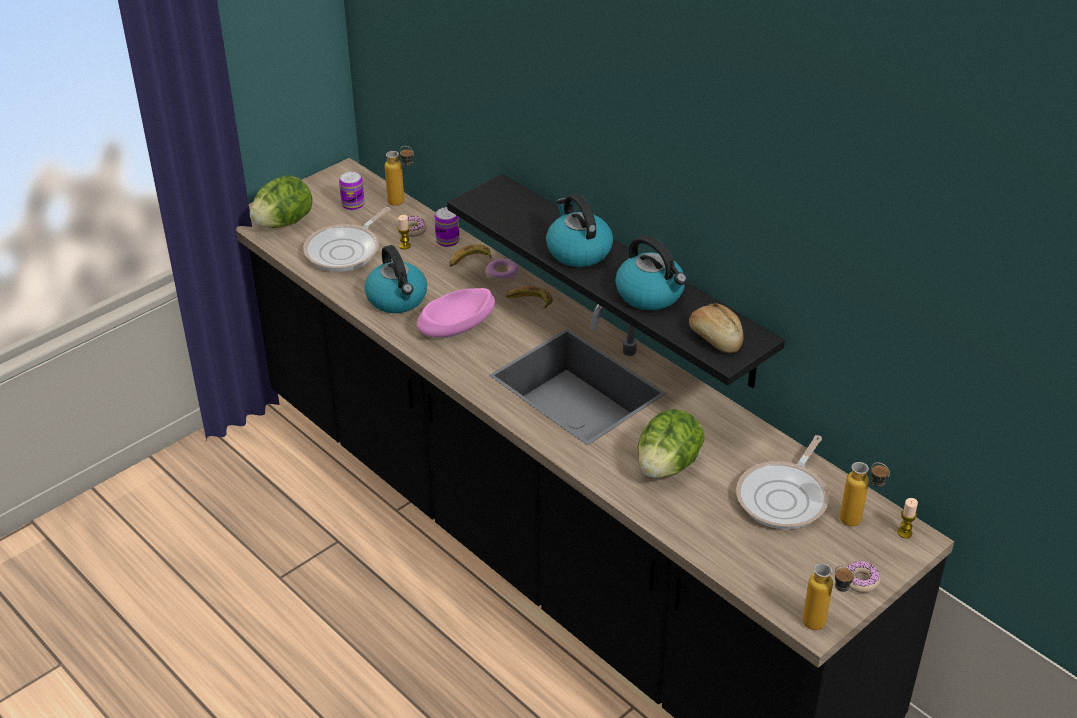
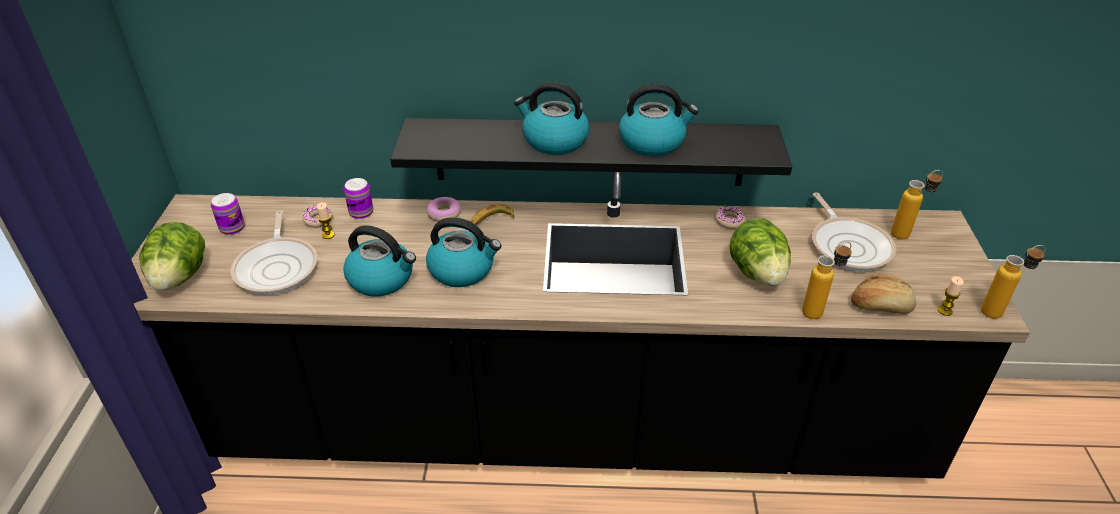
camera: 45 degrees left, 0 degrees up
bottle [385,146,414,206] -> bottle moved to [802,242,852,319]
pink bowl [417,288,495,338] -> kettle [426,217,501,287]
banana [449,244,491,267] -> none
bread [689,304,744,353] -> bread moved to [851,274,916,314]
donut [847,561,881,593] -> donut moved to [715,207,745,229]
candle [897,498,918,538] -> candle moved to [938,276,964,316]

